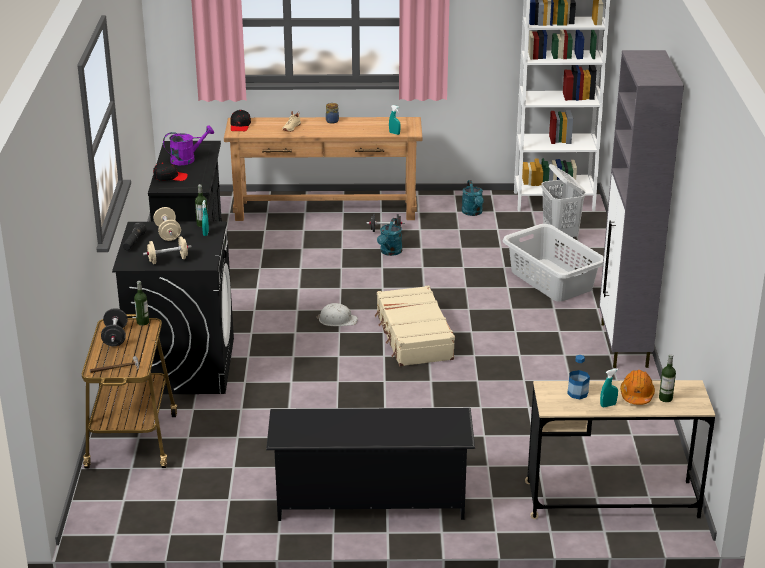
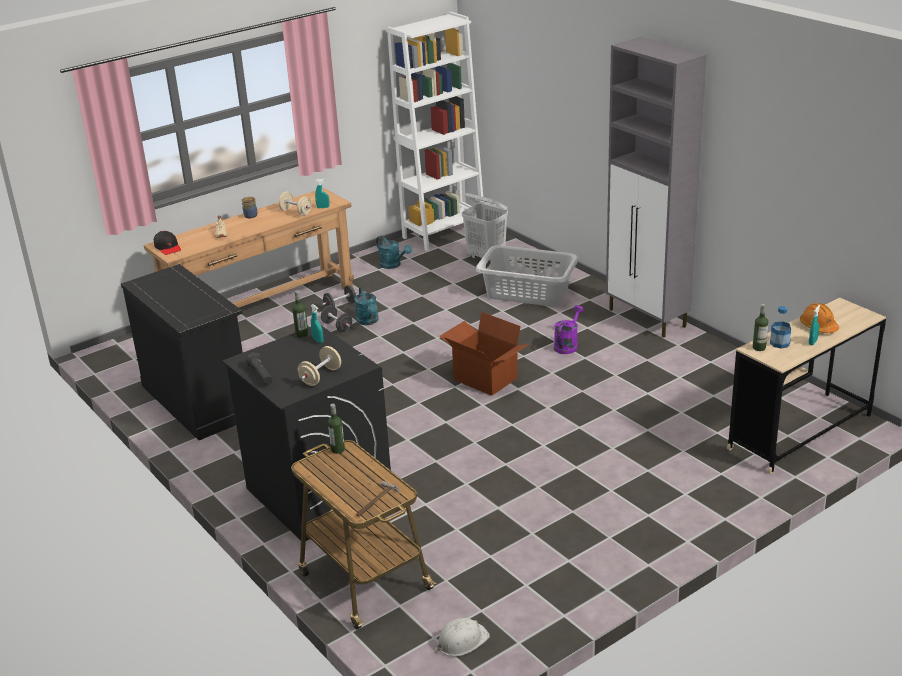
camera: 35 degrees left, 0 degrees up
black dumbbell [101,308,128,346] -> black dumbbell moved to [321,305,352,332]
black cap [153,162,188,181] -> none
beige dumbbell [153,207,181,241] -> beige dumbbell moved to [279,191,312,216]
purple watering can [163,125,214,165] -> purple watering can moved to [554,305,584,354]
black shoe rack [266,408,475,521] -> none
white hard hat [316,303,358,326] -> white hard hat moved to [437,618,490,656]
beige suitcase [375,285,455,366] -> cardboard box [439,312,529,396]
bottle [659,354,676,402] -> bottle moved to [753,304,768,351]

